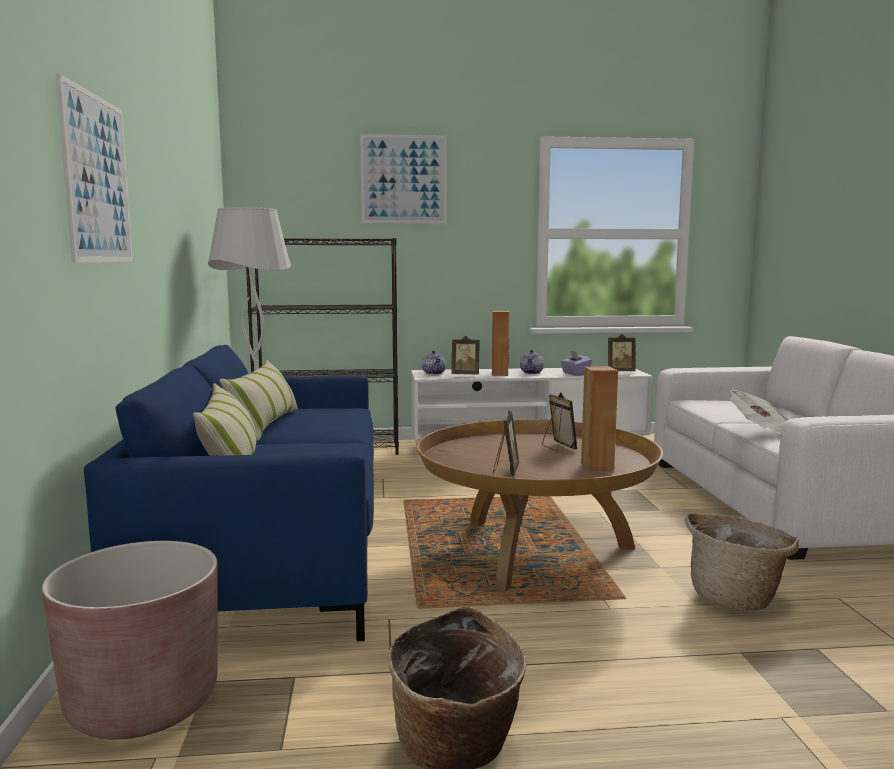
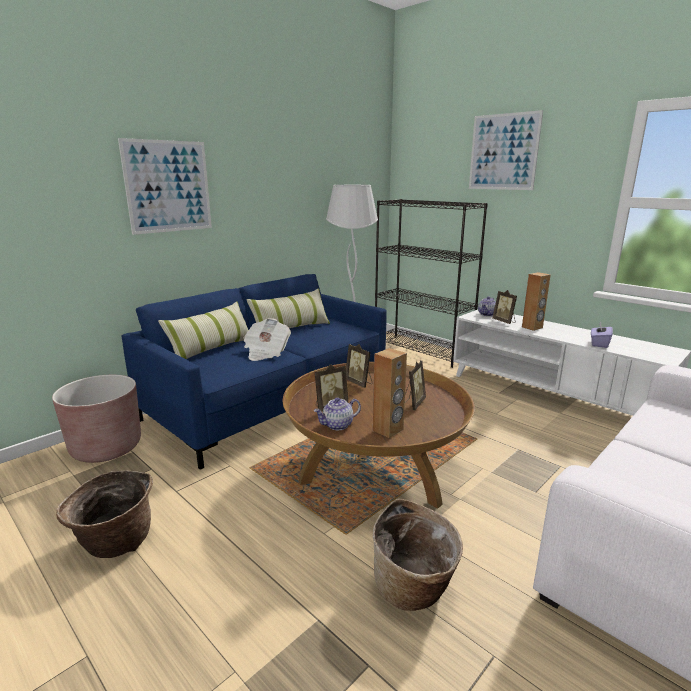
camera: 50 degrees right, 10 degrees up
teapot [520,350,544,374] -> teapot moved to [314,397,361,430]
picture frame [608,334,636,371] -> picture frame moved to [346,344,373,388]
newspaper [730,389,788,435] -> newspaper moved to [243,318,291,361]

